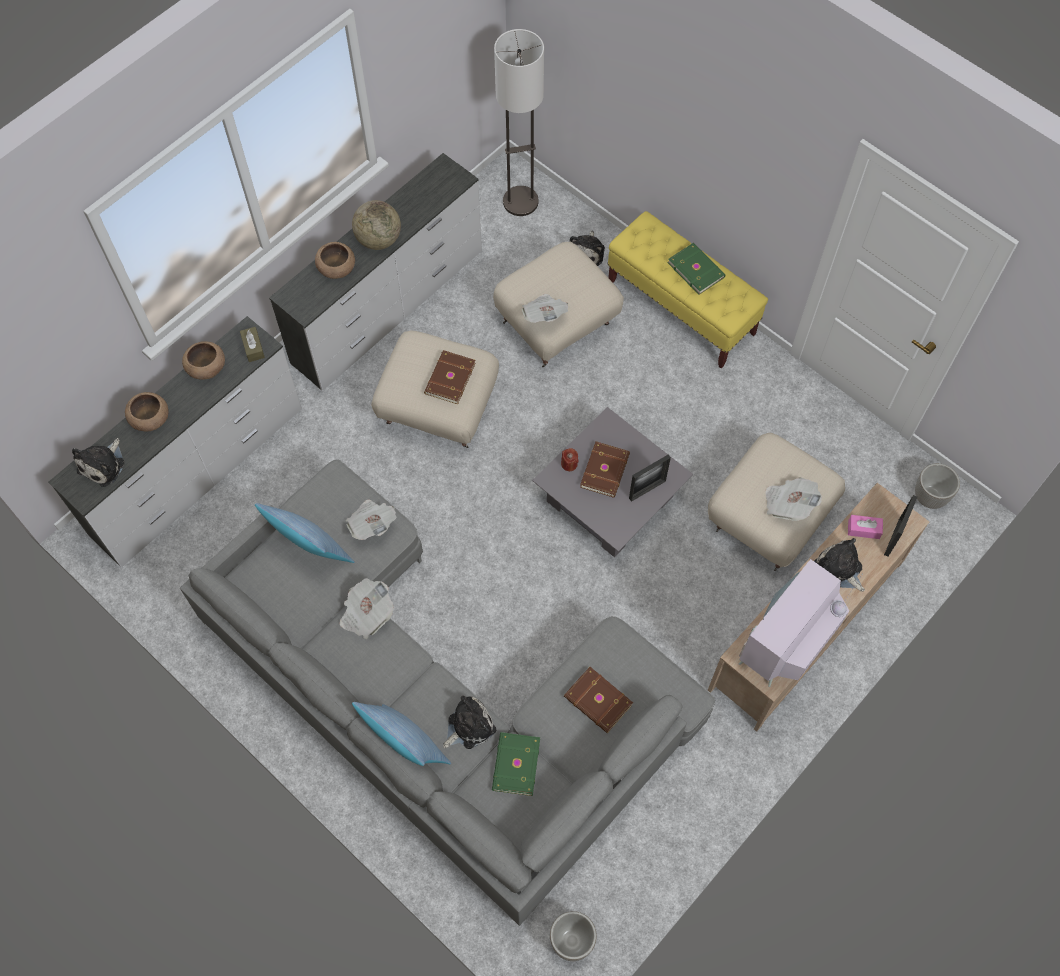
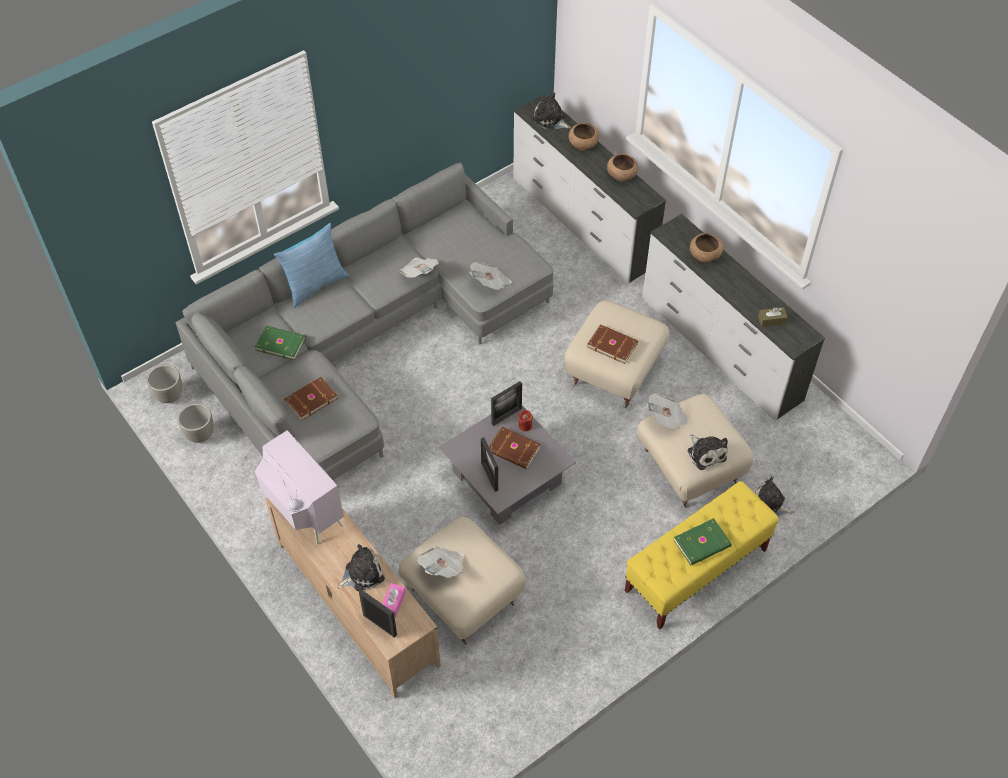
camera: 100 degrees right, 10 degrees down
brown tissue box [240,327,265,362] -> brown tissue box moved to [758,307,788,327]
pillow [255,503,355,563] -> none
globe [352,200,401,250] -> none
plush toy [443,696,496,749] -> plush toy moved to [688,435,728,470]
floor lamp [494,29,544,216] -> none
planter [915,463,960,509] -> planter moved to [178,404,214,443]
none -> picture frame [491,381,522,426]

